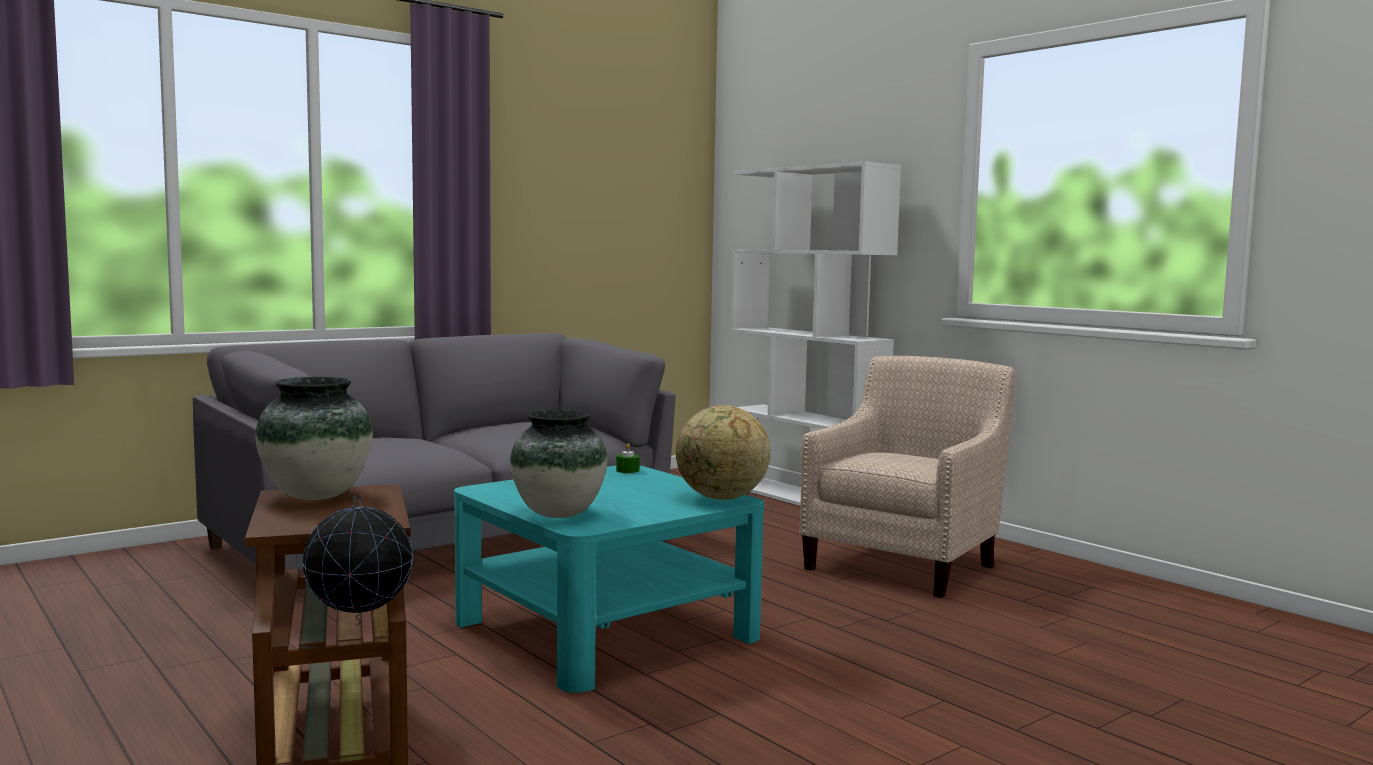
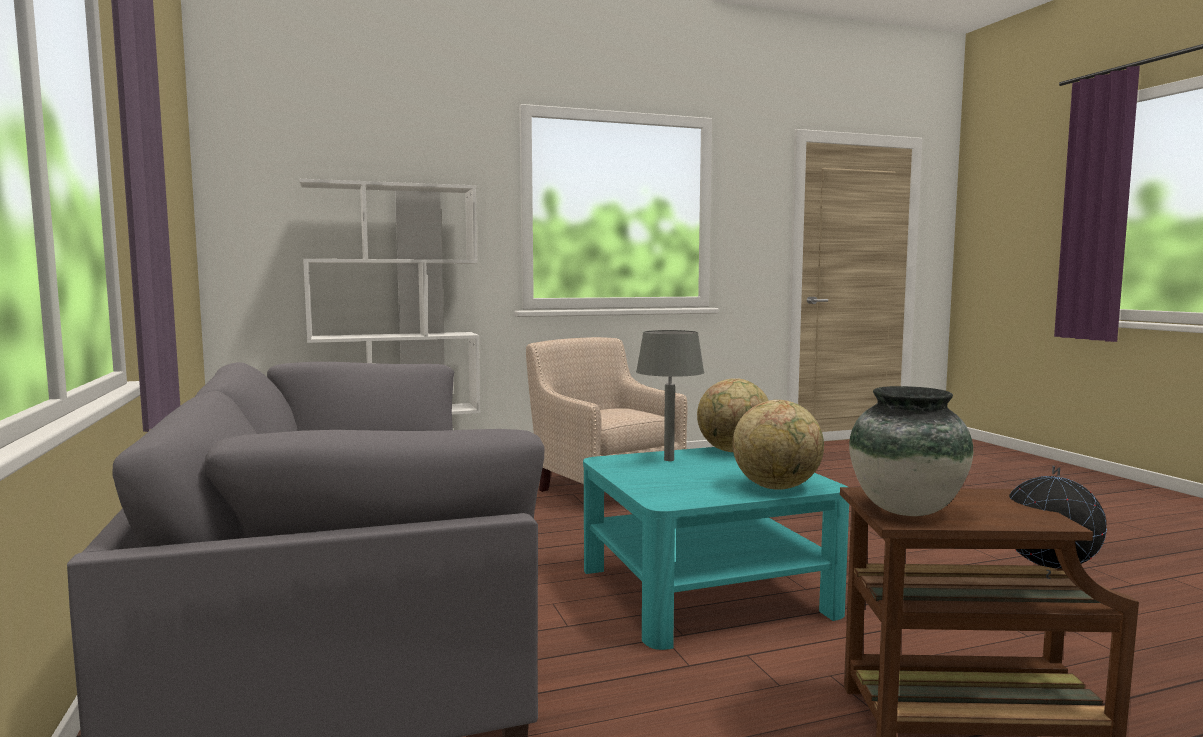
camera: 70 degrees left, 0 degrees up
vase [510,410,607,518] -> globe [733,400,824,490]
green candle [616,443,640,473] -> none
none -> grey table lamp [636,330,704,461]

